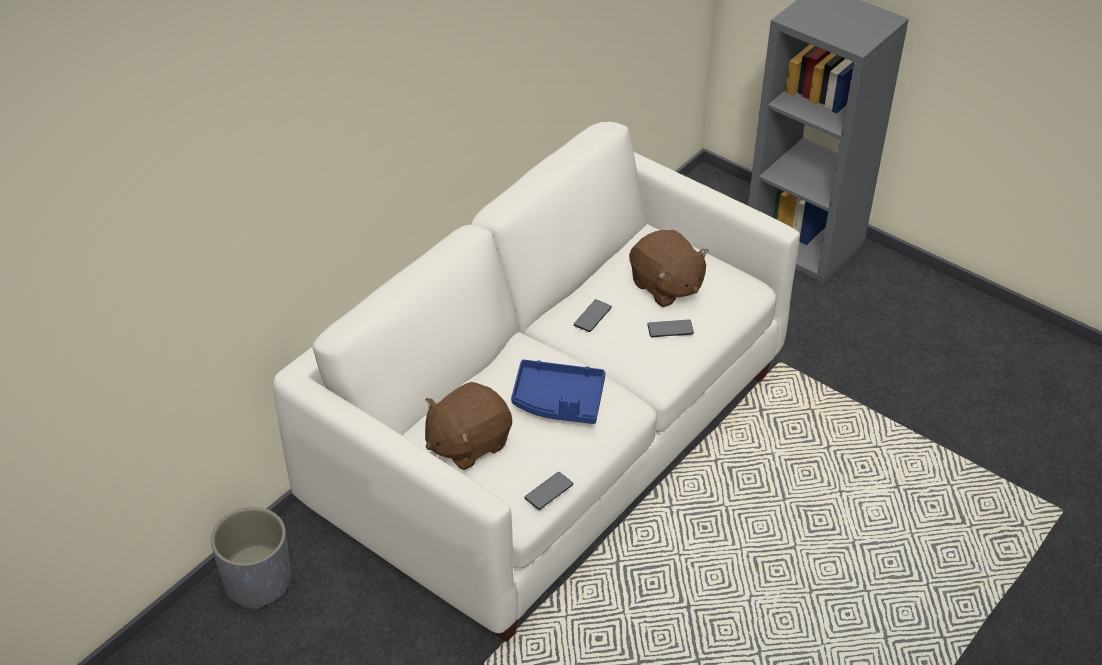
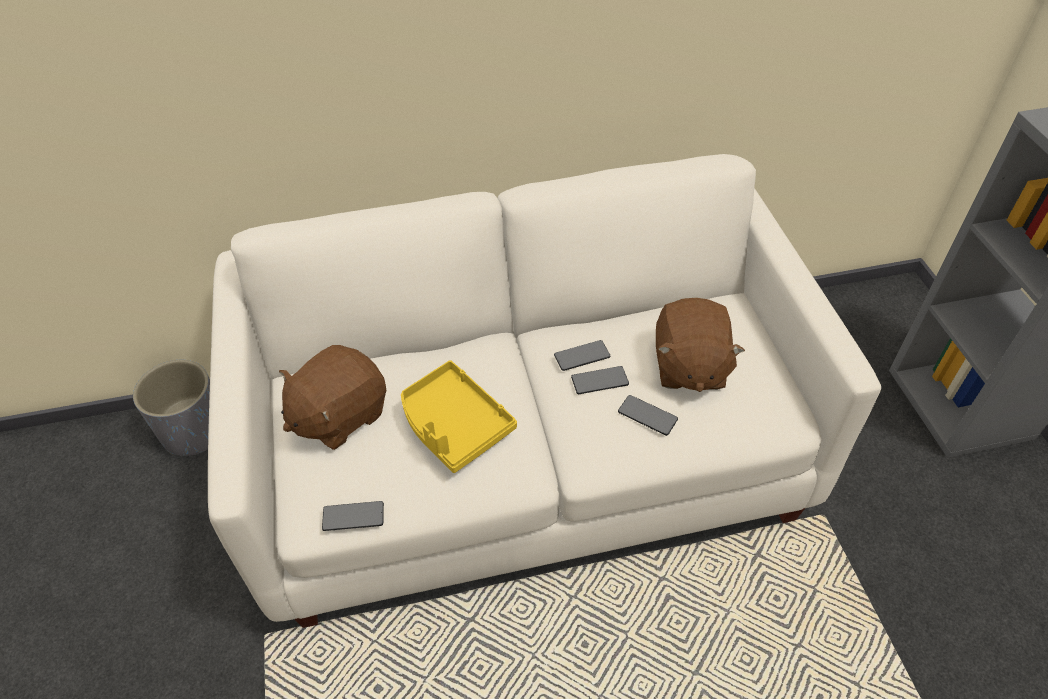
camera: 40 degrees right, 5 degrees up
brown plush toy [425,382,512,470] -> brown plush toy turned 45 degrees counterclockwise [279,345,386,450]
blue tray [511,359,606,424] -> yellow tray [401,360,517,473]
none -> phone [571,366,629,394]

